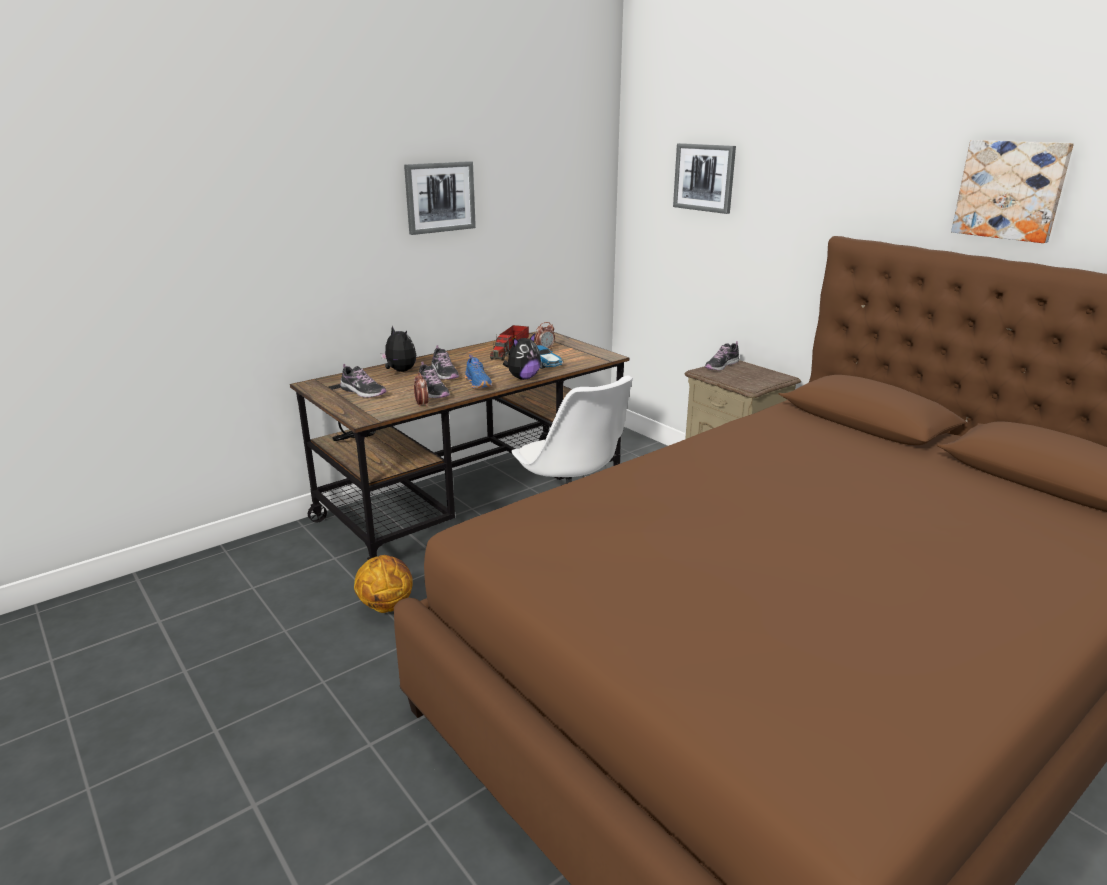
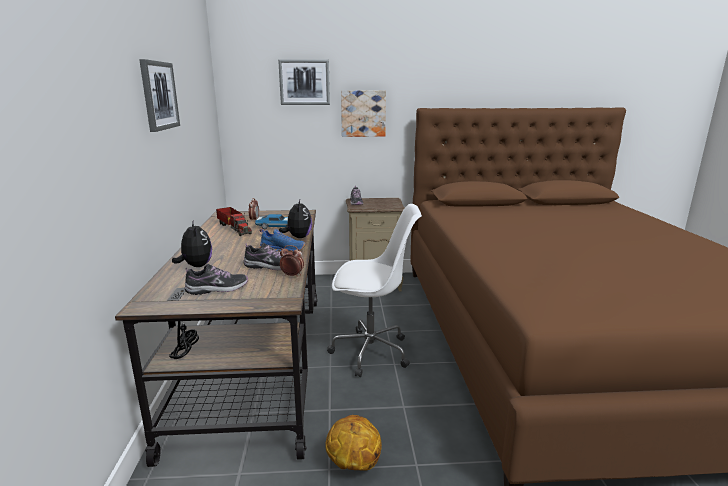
camera: 55 degrees left, 5 degrees down
plush toy [381,326,416,372] -> plush toy turned 75 degrees clockwise [172,222,212,267]
shoe [431,345,459,380] -> none
picture [951,140,1074,243] -> picture moved to [341,91,386,137]

